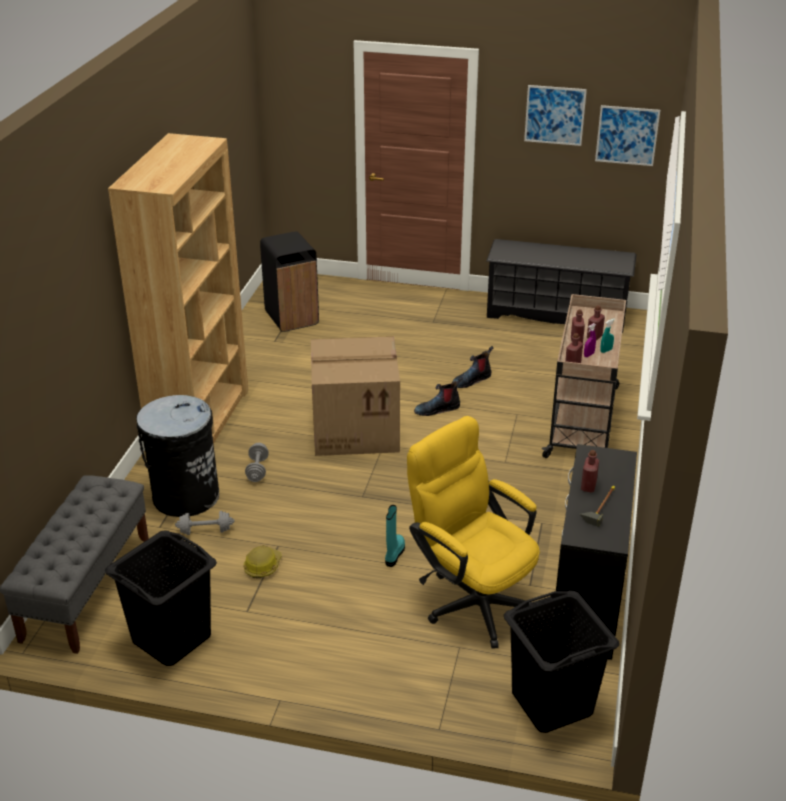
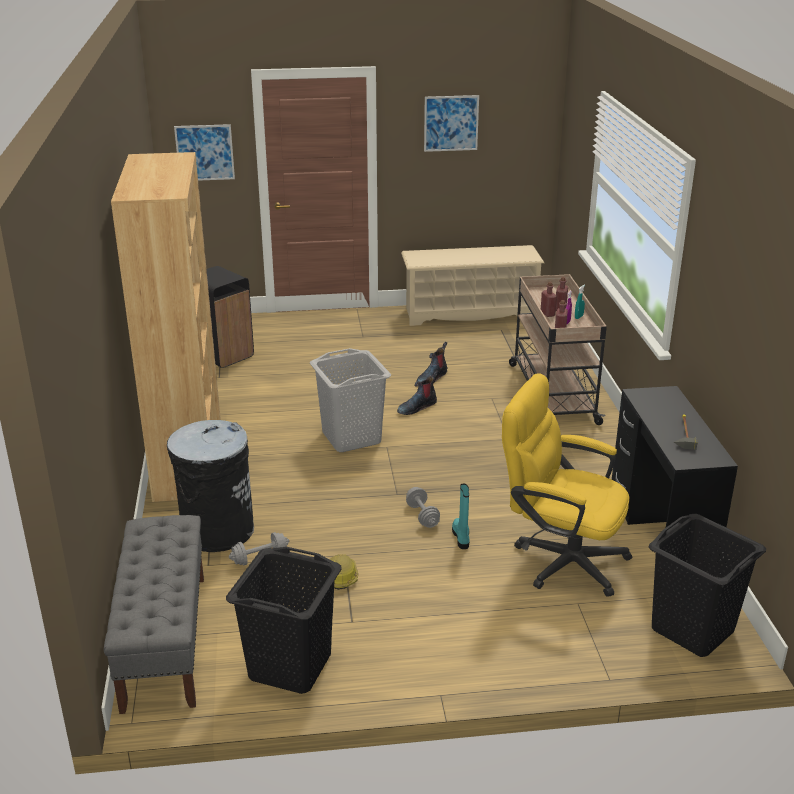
camera: 20 degrees left, 5 degrees down
grey dumbbell [245,443,269,482] -> grey dumbbell moved to [406,487,440,528]
cardboard box [311,336,400,456] -> grey laundry basket [310,348,391,452]
black shoe rack [486,239,637,333] -> beige shoe rack [401,245,544,326]
red bottle [581,450,599,493] -> none
picture [595,105,660,166] -> picture moved to [174,124,235,181]

